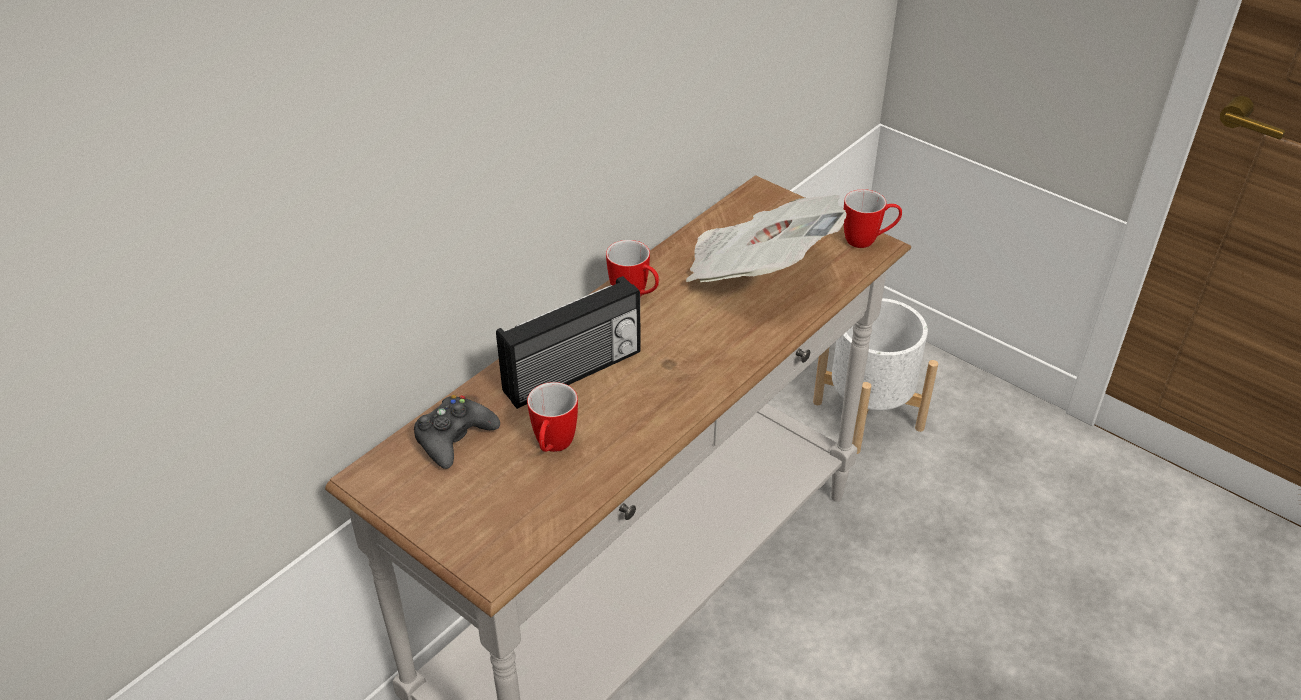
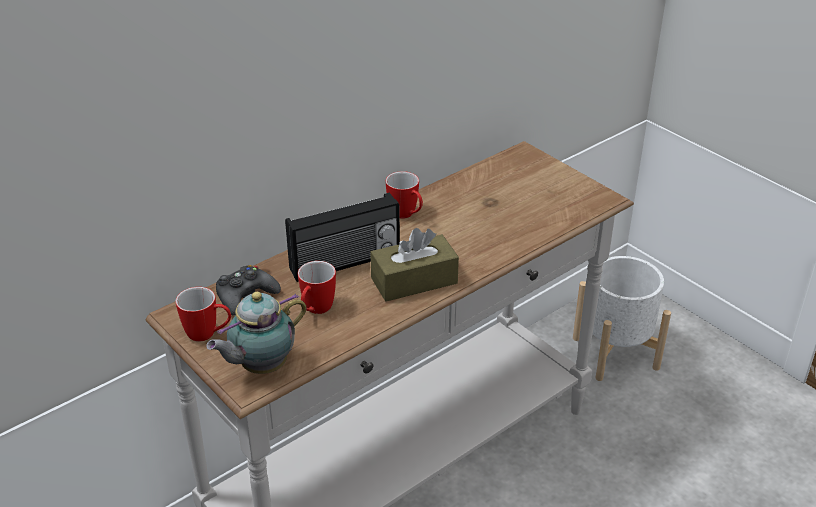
camera: 10 degrees right, 5 degrees down
newspaper [686,195,847,282] -> none
mug [844,189,902,248] -> mug moved to [176,287,231,342]
none -> teapot [206,292,306,374]
none -> brown tissue box [370,228,459,302]

